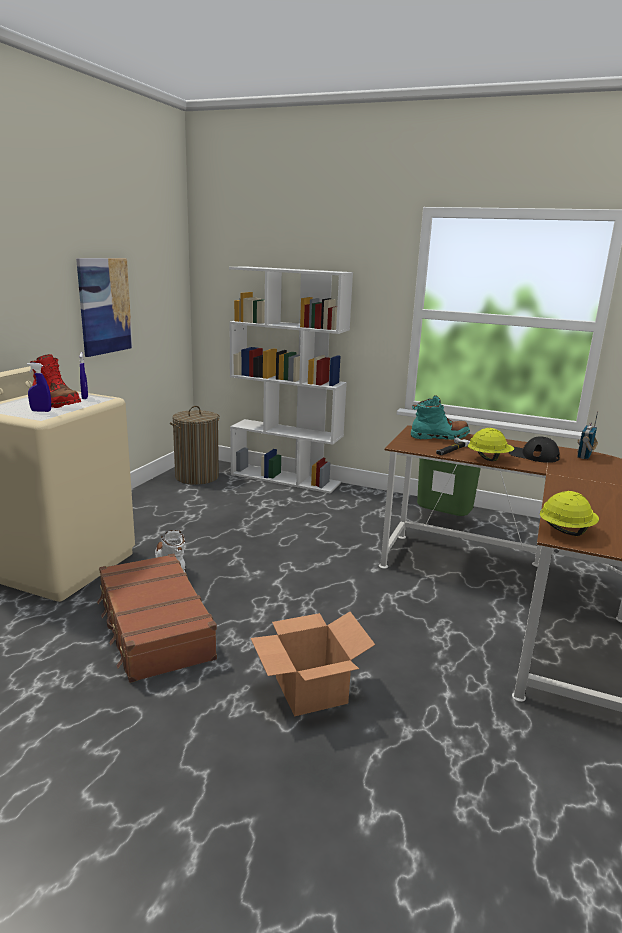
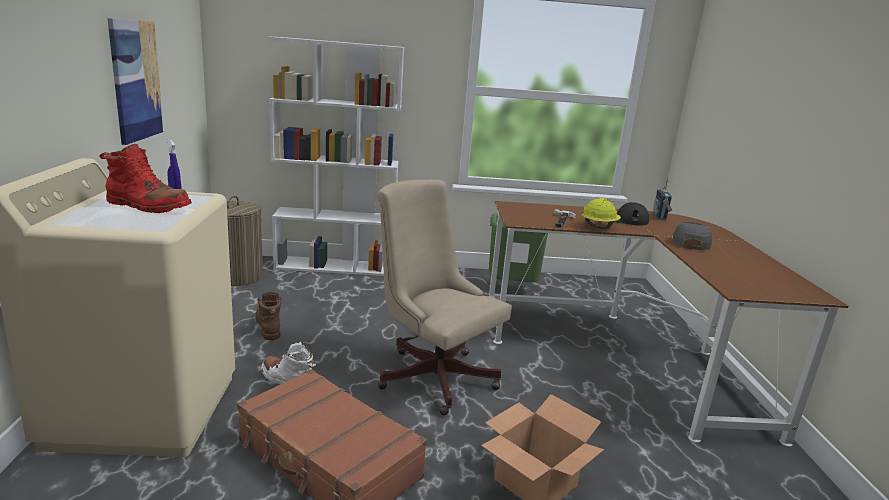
camera: 25 degrees left, 0 degrees up
blue spray bottle [27,363,51,412] -> none
turquoise boot [411,396,470,440] -> none
yellow hard hat [540,491,599,536] -> none
none -> brown boot [255,292,281,340]
none -> beige office chair [377,180,512,415]
none -> grey cap [672,222,712,250]

